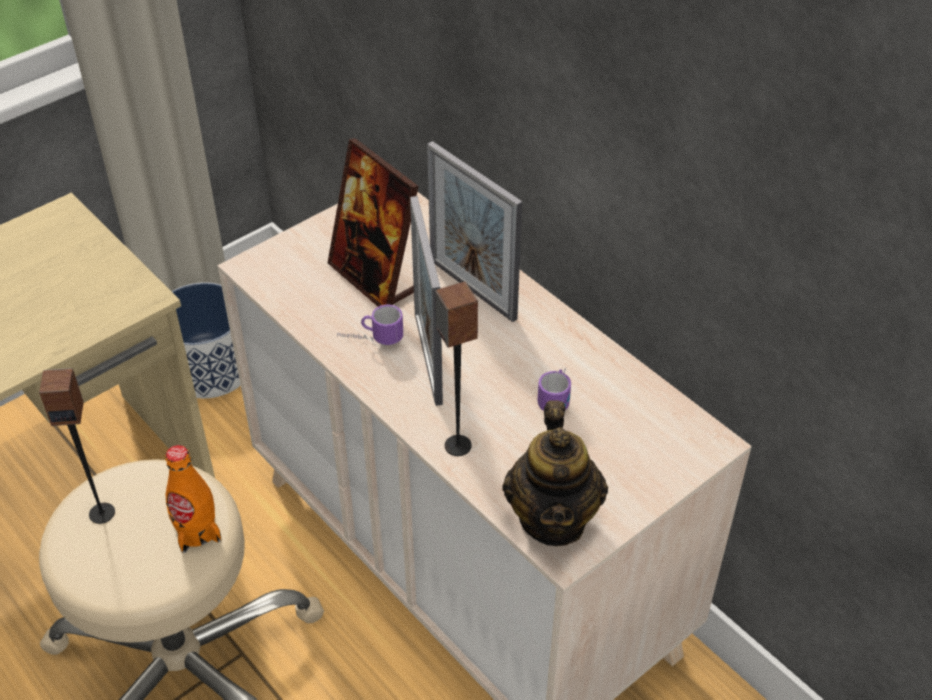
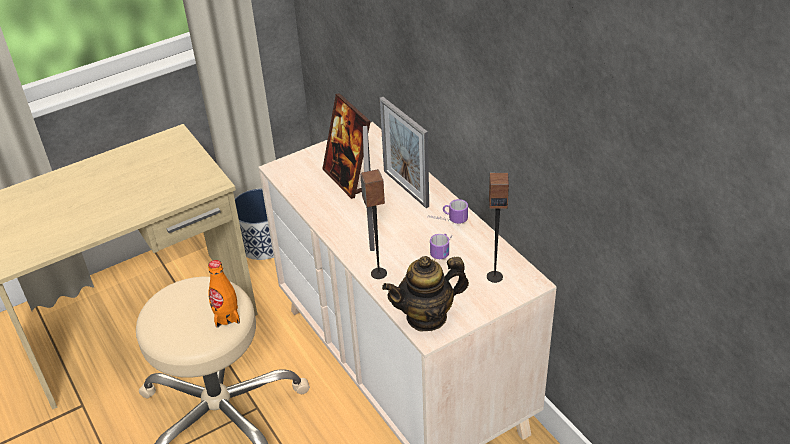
camera: 10 degrees right, 5 degrees down
speaker [39,368,115,524] -> speaker moved to [487,173,509,283]
mug [337,305,403,345] -> mug moved to [428,199,468,224]
teapot [502,401,608,546] -> teapot turned 60 degrees clockwise [382,256,469,331]

